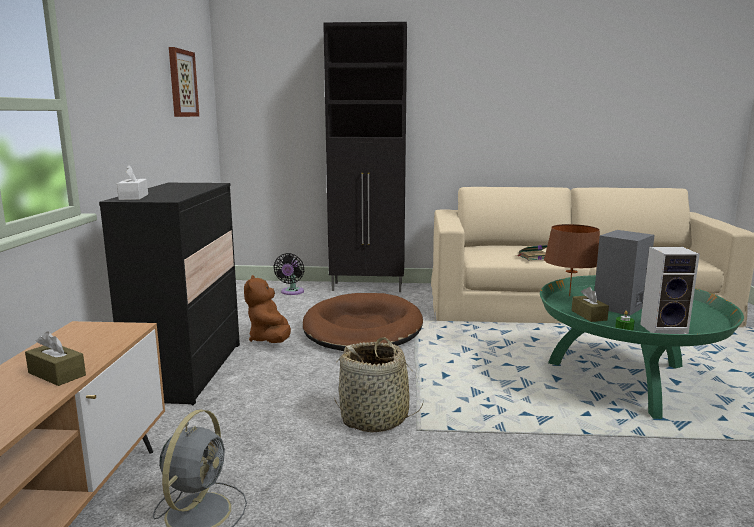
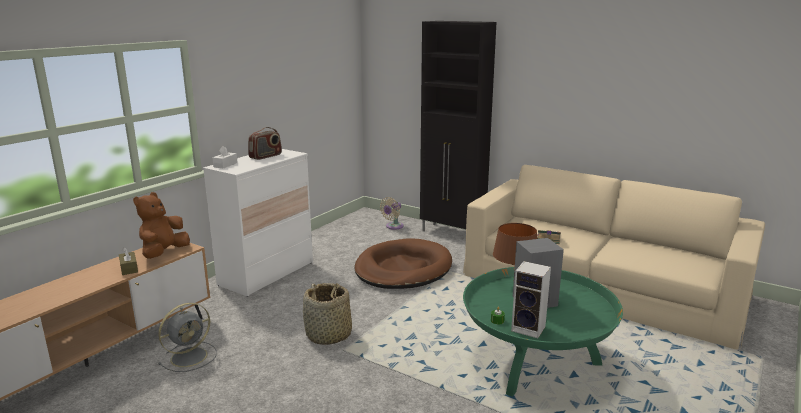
camera: 30 degrees right, 5 degrees up
black dresser [99,183,240,405] -> white dresser [203,149,313,297]
picture [169,47,199,117] -> none
brown plush toy [244,275,291,343] -> brown plush toy moved to [133,192,190,259]
black fan [274,253,304,295] -> beige fan [380,197,404,230]
brown tissue box [571,287,609,322] -> none
none -> radio [248,127,282,160]

